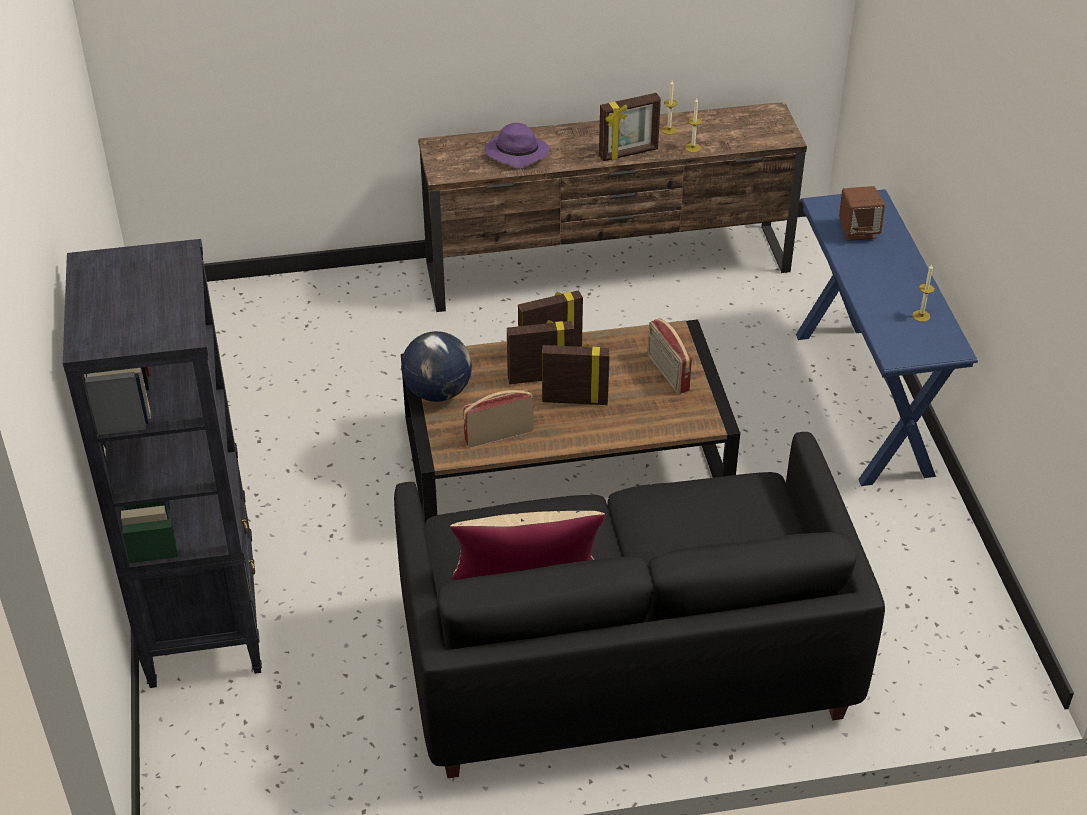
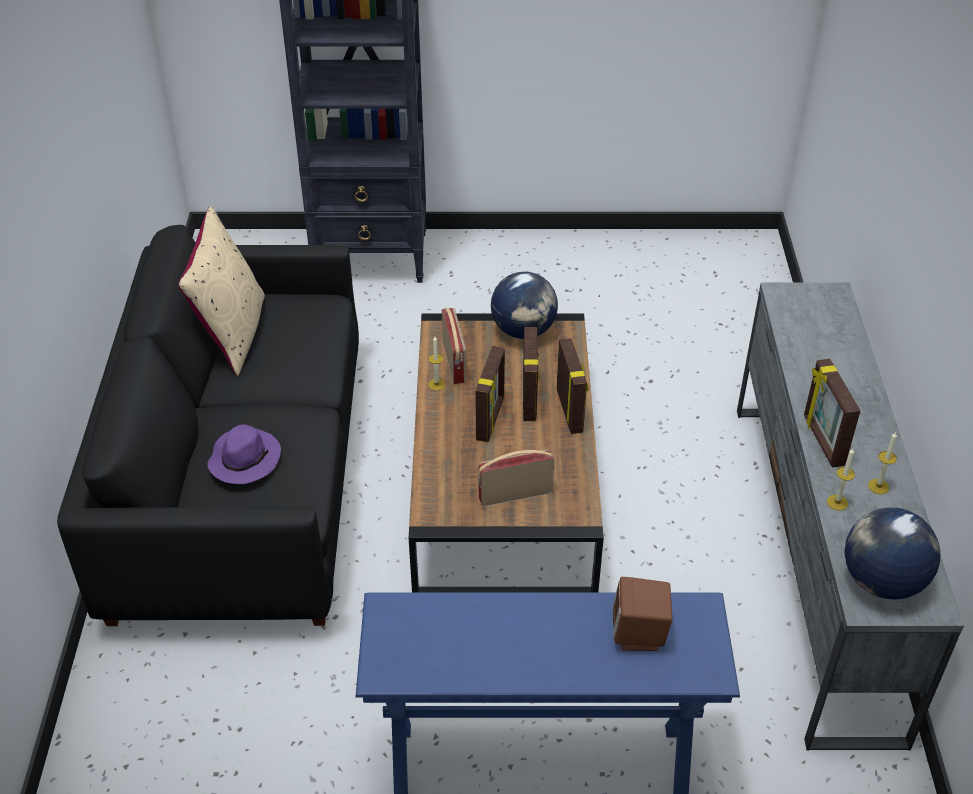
camera: 100 degrees right, 0 degrees up
brown tv stand [418,102,807,312] -> grey tv stand [737,283,964,751]
purple hat [485,123,550,168] -> purple hat moved to [207,425,281,484]
candle [912,264,935,322] -> candle moved to [428,337,445,391]
none -> globe [845,507,940,599]

